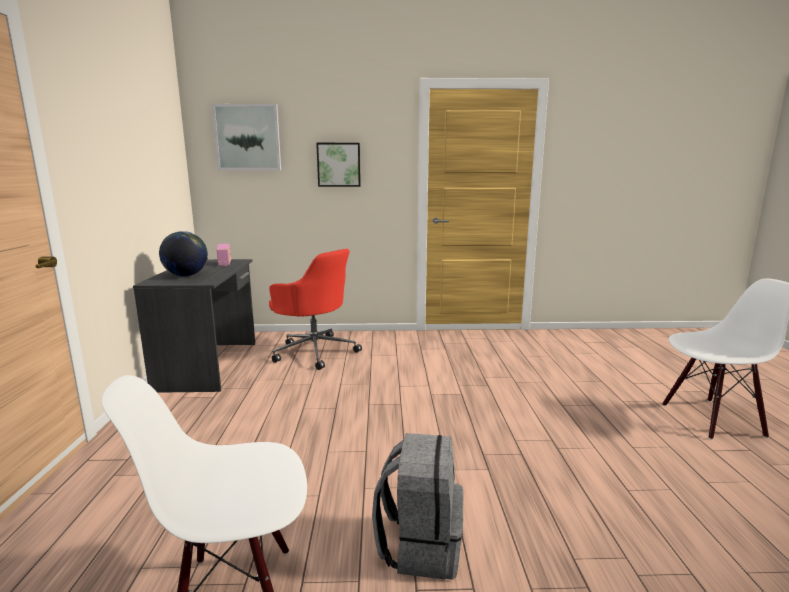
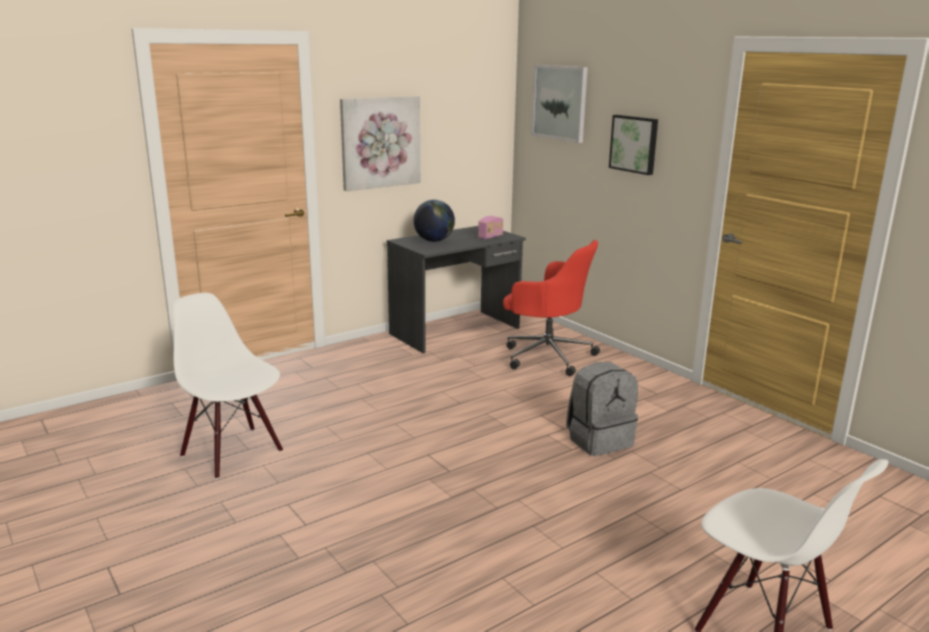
camera: 55 degrees right, 5 degrees up
red office chair [269,249,362,370] -> red office chair turned 60 degrees counterclockwise [503,240,600,376]
grey backpack [372,433,463,580] -> grey backpack moved to [566,362,638,456]
none -> picture [340,96,420,191]

